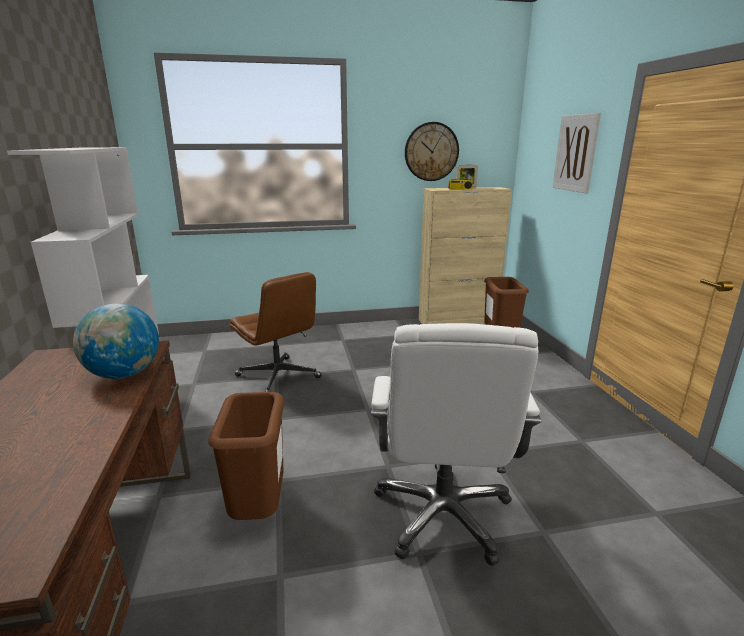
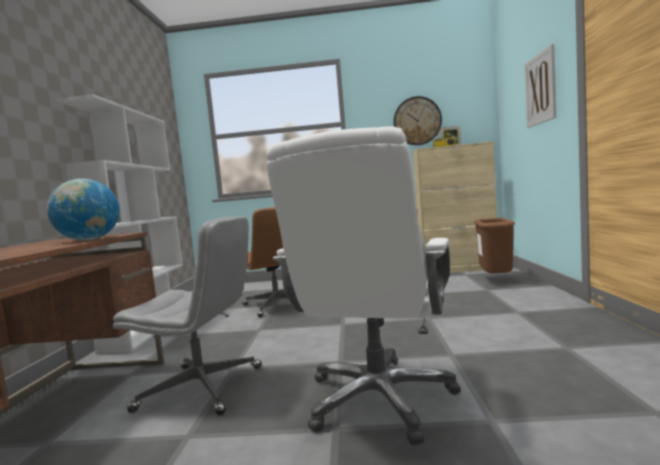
camera: 15 degrees right, 15 degrees down
brown trash can [208,392,284,520] -> grey office chair [113,216,262,415]

